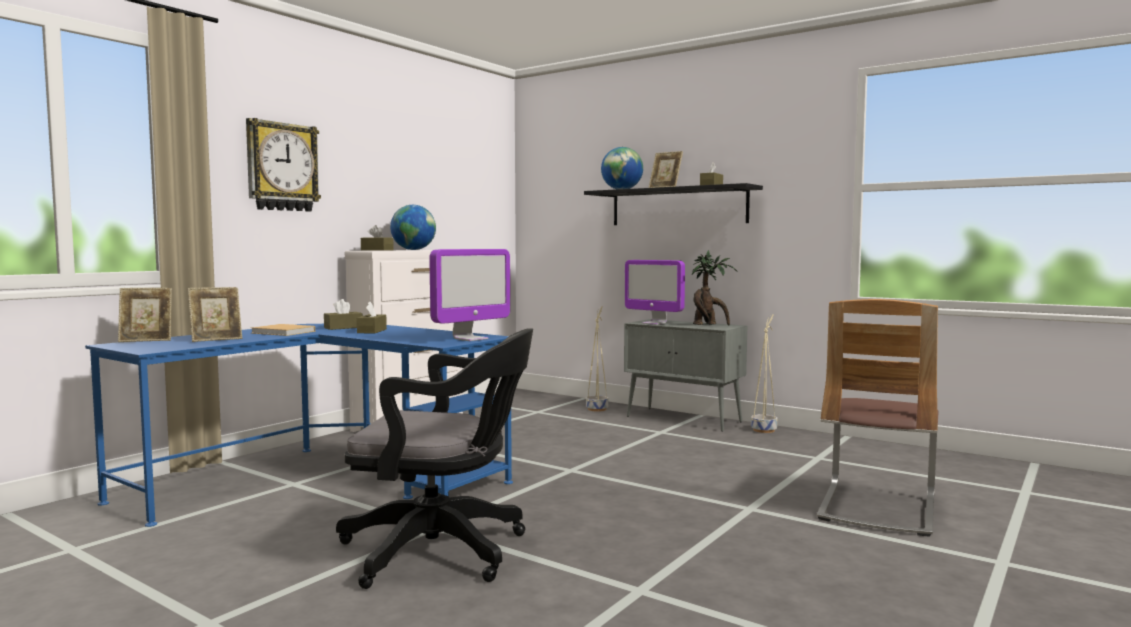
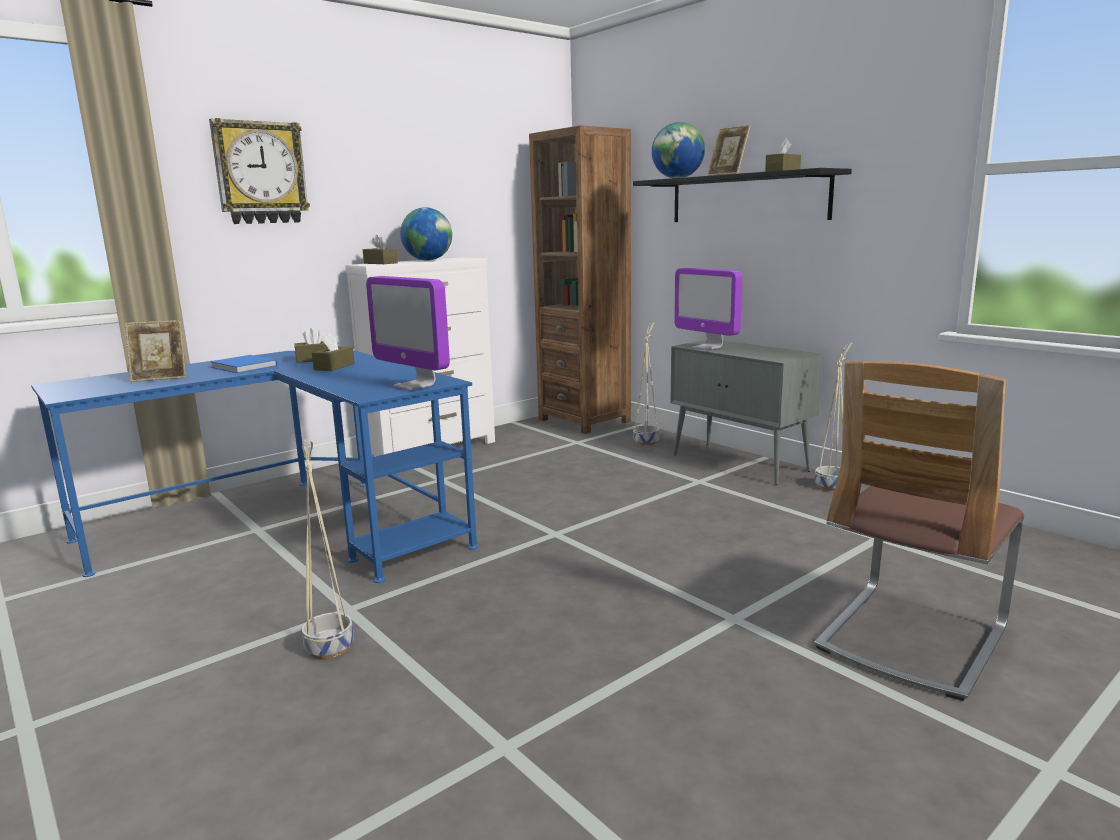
camera: 15 degrees right, 10 degrees up
picture frame [118,288,172,342] -> none
beige book [251,324,315,336] -> blue book [210,355,278,373]
black office chair [336,328,533,589] -> beige planter [302,440,354,659]
monitor [430,249,510,341] -> monitor turned 75 degrees clockwise [366,276,450,390]
potted plant [692,250,738,326] -> none
none -> brown bookcase [529,125,631,434]

